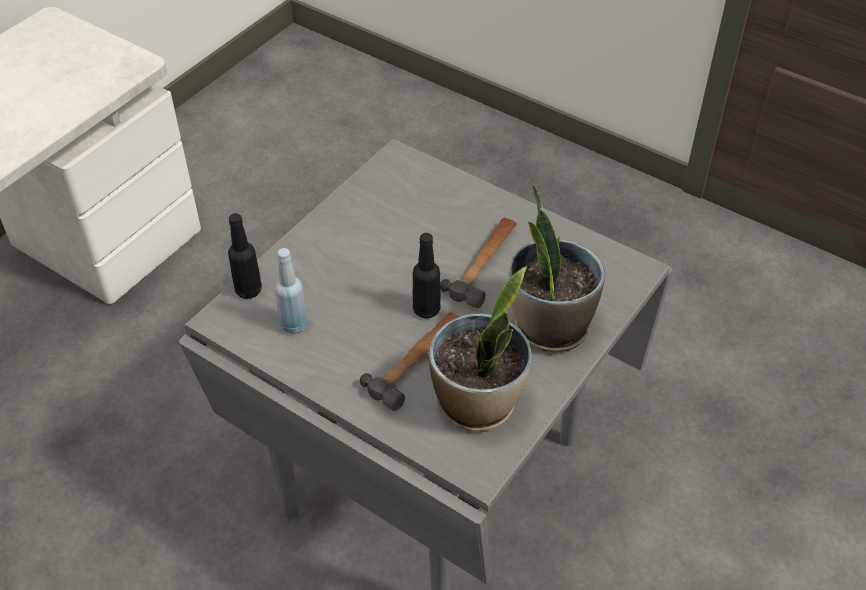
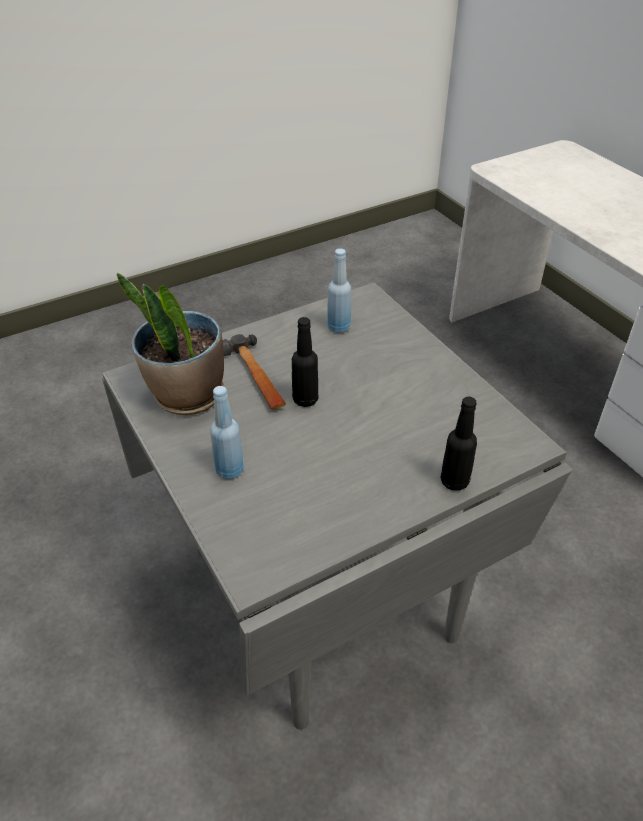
camera: 115 degrees right, 5 degrees down
black bottle [228,213,262,299] -> black bottle moved to [440,397,477,491]
hammer [440,218,517,308] -> none
potted plant [509,184,605,353] -> blue bottle [210,386,244,479]

